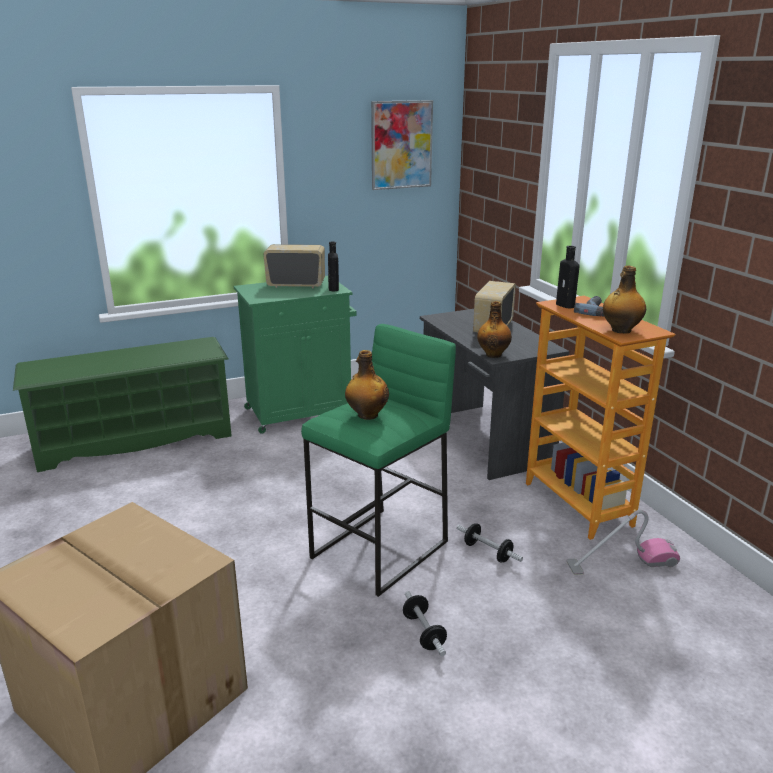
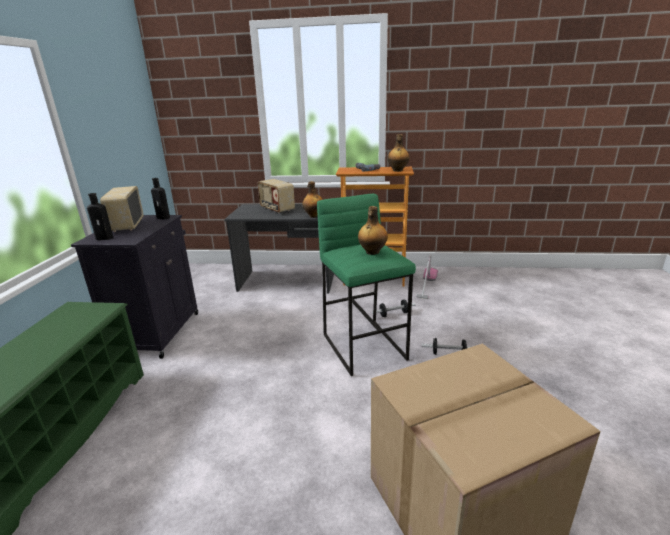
camera: 60 degrees left, 0 degrees up
green cabinet [234,276,357,434] -> black cabinet [71,215,198,359]
radio [263,244,325,288] -> radio turned 45 degrees counterclockwise [100,186,144,232]
picture [371,100,433,190] -> none
black bottle [556,246,580,308] -> black bottle moved to [87,193,113,240]

